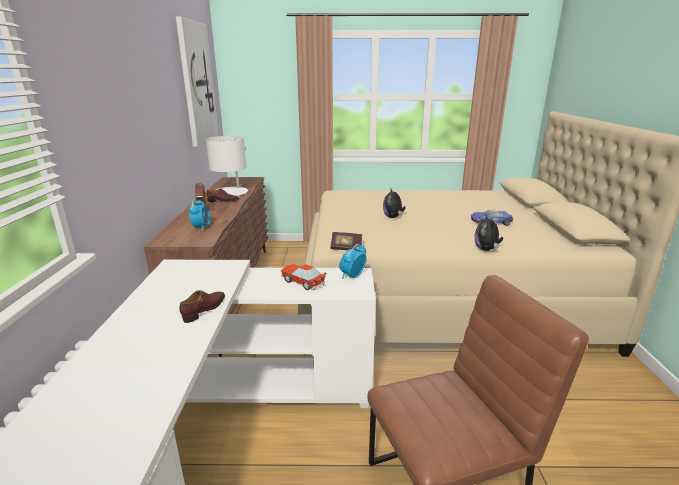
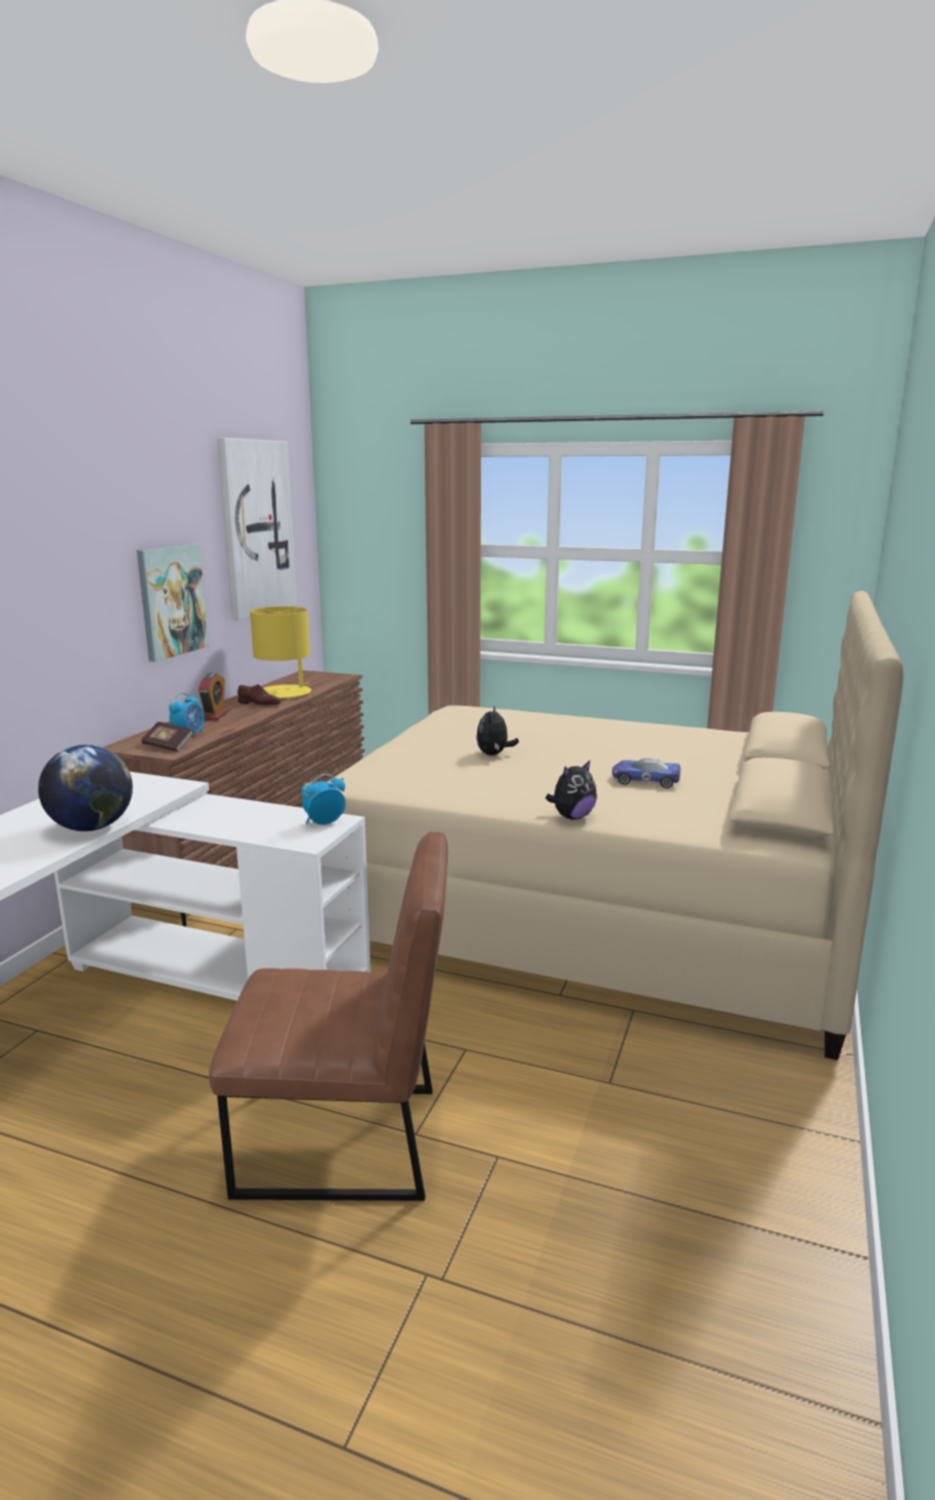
camera: 20 degrees right, 5 degrees down
brown shoe [180,290,225,323] -> globe [38,745,133,831]
white table lamp [206,136,248,197] -> yellow table lamp [250,606,311,700]
toy car [281,264,326,290] -> none
book [330,232,362,252] -> book moved to [141,722,193,752]
plush toy [475,214,503,251] -> plush toy turned 150 degrees counterclockwise [545,760,597,820]
none -> picture [137,544,209,662]

